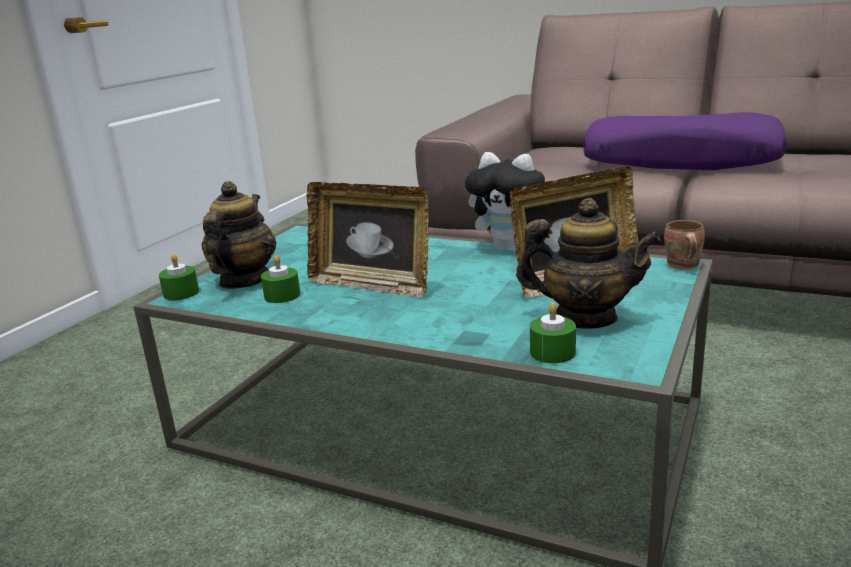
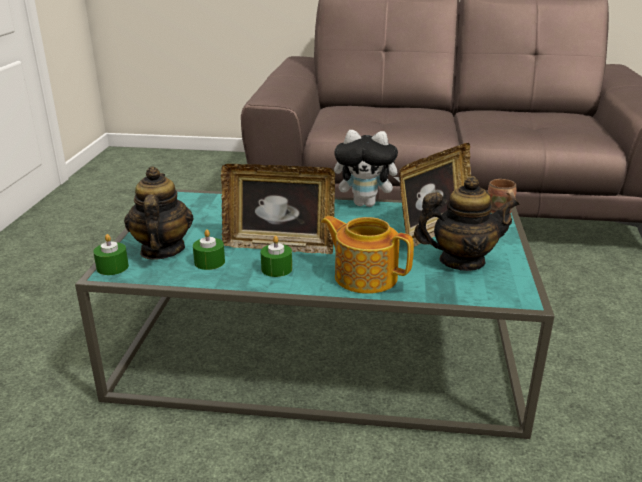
camera: 20 degrees left, 5 degrees up
green candle [530,303,576,363] -> green candle moved to [261,236,292,277]
purple pillow [583,112,787,170] -> none
none -> teapot [321,216,414,294]

